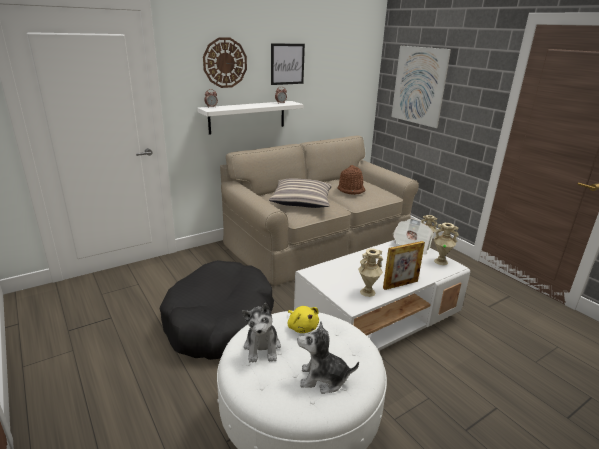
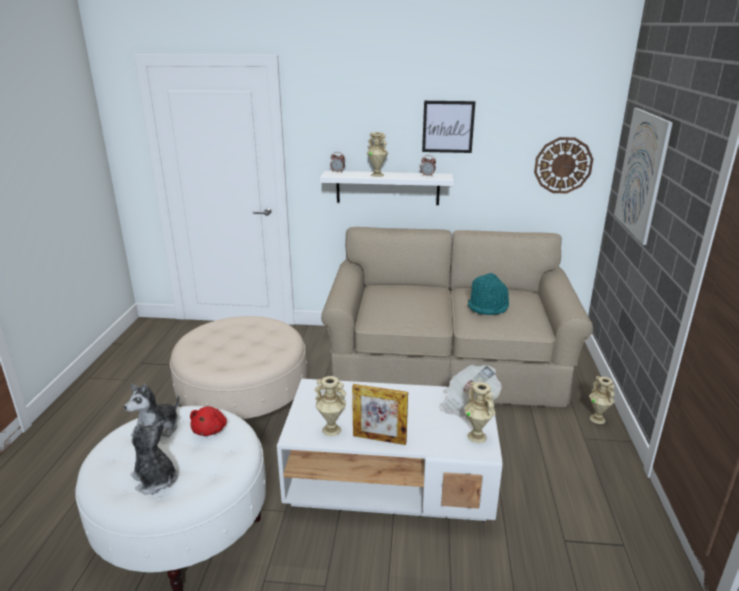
camera: 40 degrees right, 0 degrees up
black dog bed [160,260,274,360] -> beige ottoman [170,316,307,419]
wall clock [203,37,247,88] -> wall clock moved to [534,137,593,193]
pillow [269,178,332,208] -> none
yellow plush toy [288,306,319,333] -> red plush toy [190,406,227,436]
brown hat [337,165,365,195] -> turquoise hat [468,273,509,315]
none -> beige vase [367,132,388,177]

